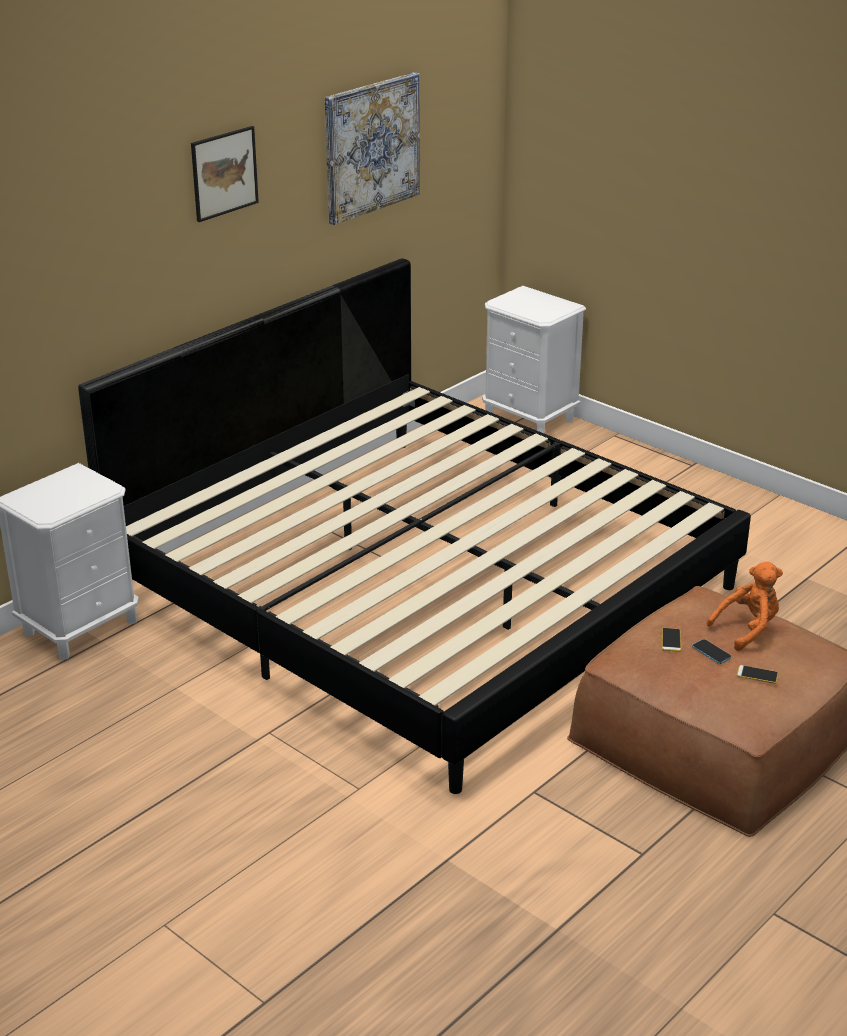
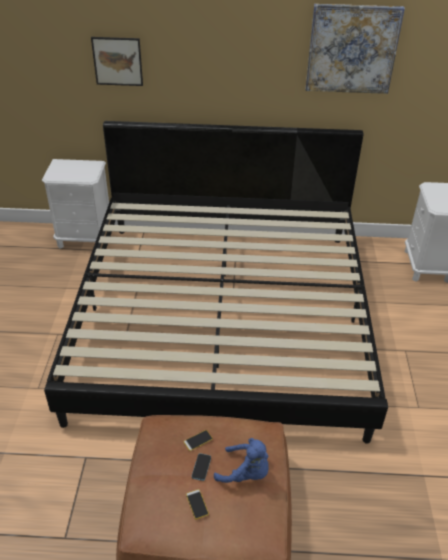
camera: 50 degrees right, 10 degrees up
picture [191,126,259,222] -> picture moved to [91,37,143,86]
orange plush toy [707,561,783,651] -> blue plush toy [214,438,269,483]

